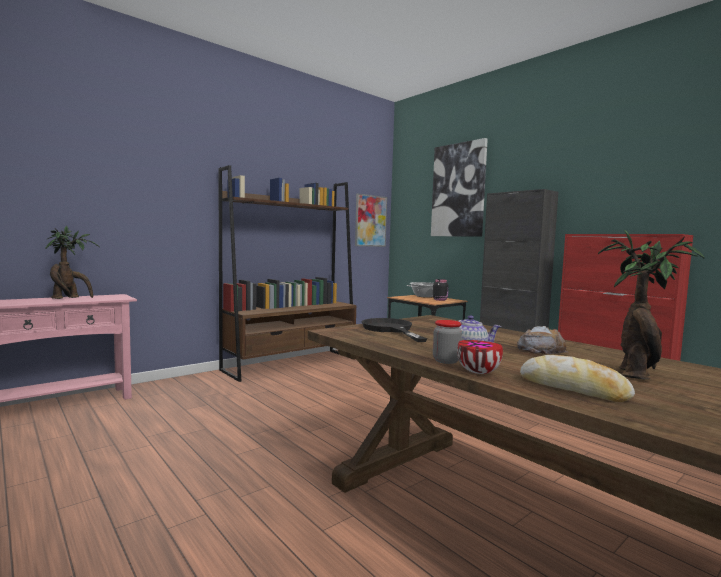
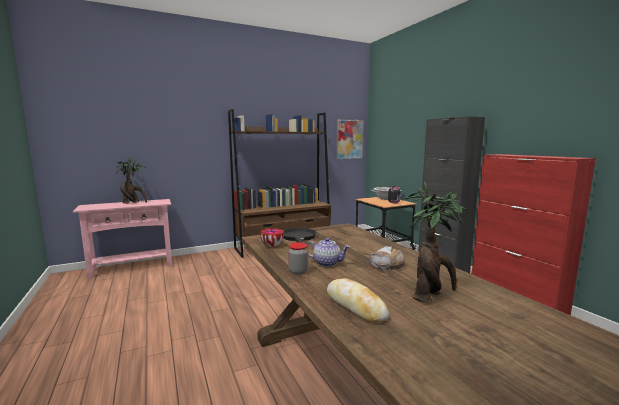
camera: 15 degrees right, 5 degrees up
picture [431,138,488,237] -> none
bowl [457,340,503,374] -> bowl moved to [260,228,284,247]

